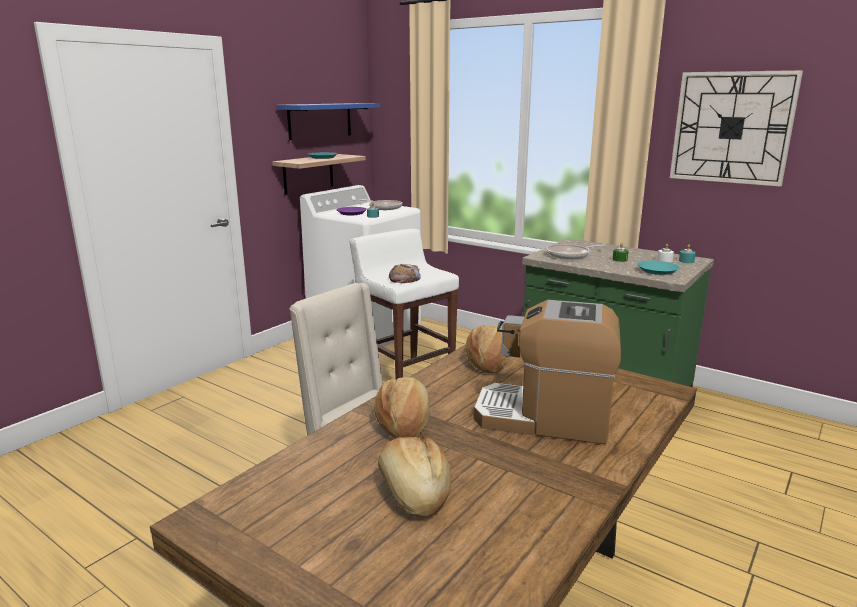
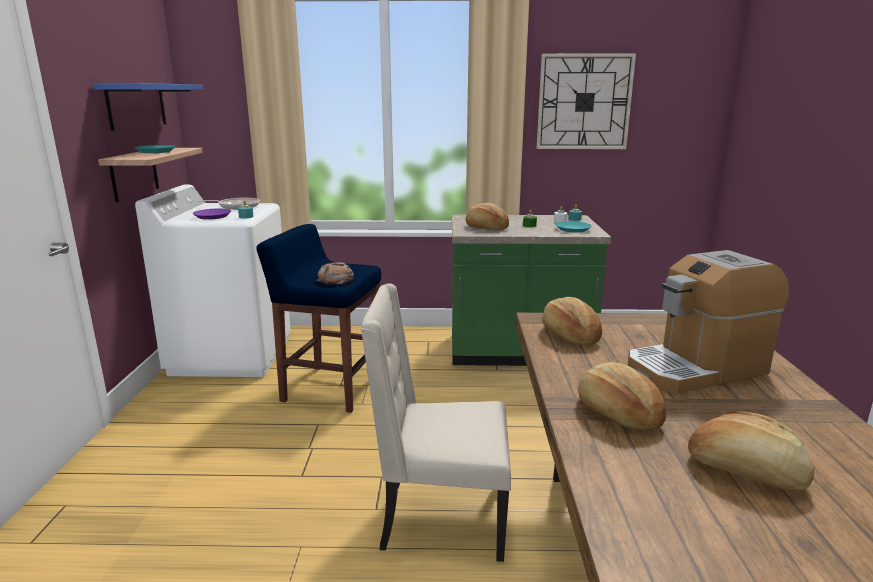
camera: 35 degrees left, 0 degrees up
white stool [350,229,459,380] -> blue stool [256,224,381,413]
frying pan [546,244,606,259] -> bread [466,203,509,230]

